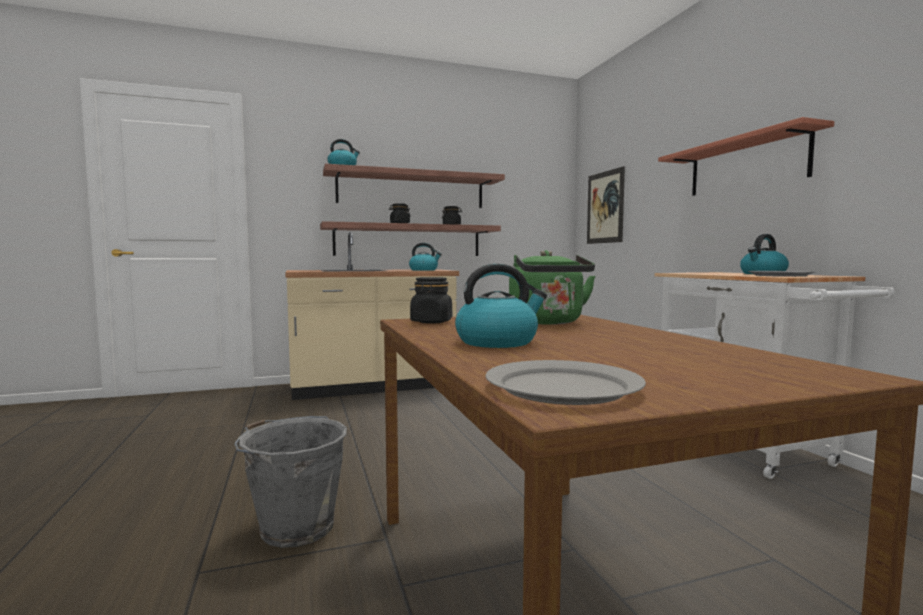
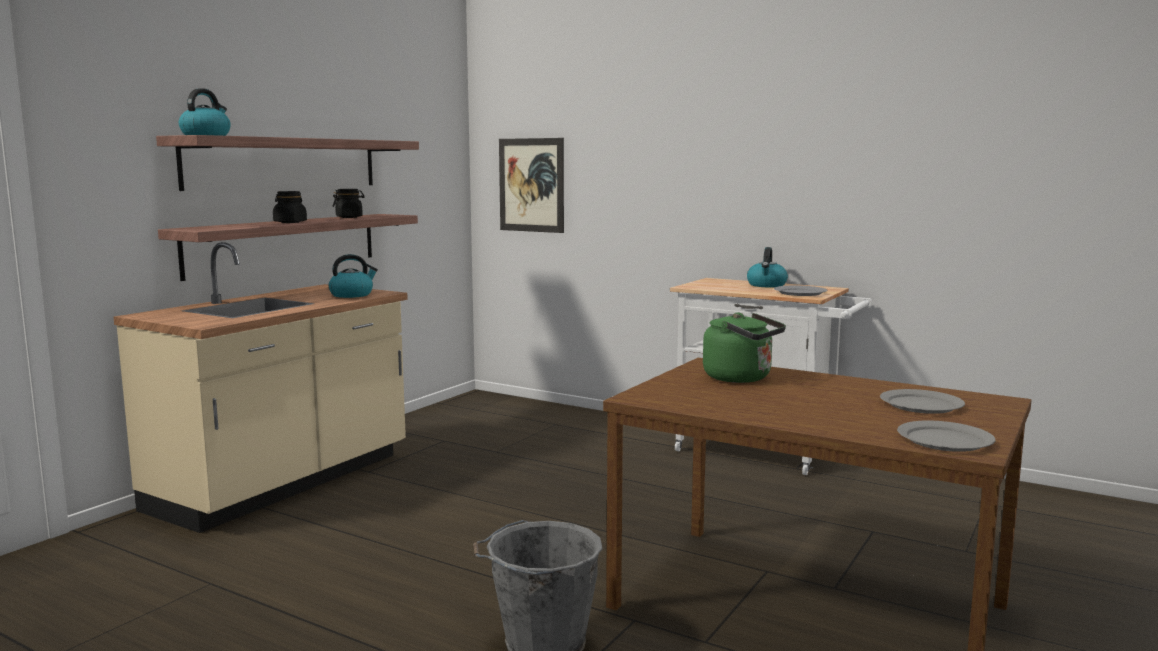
camera: 40 degrees left, 5 degrees up
black jar [410,277,452,324] -> none
kettle [455,264,547,348] -> none
shelf [658,117,834,196] -> none
none -> grey plate [880,389,965,414]

